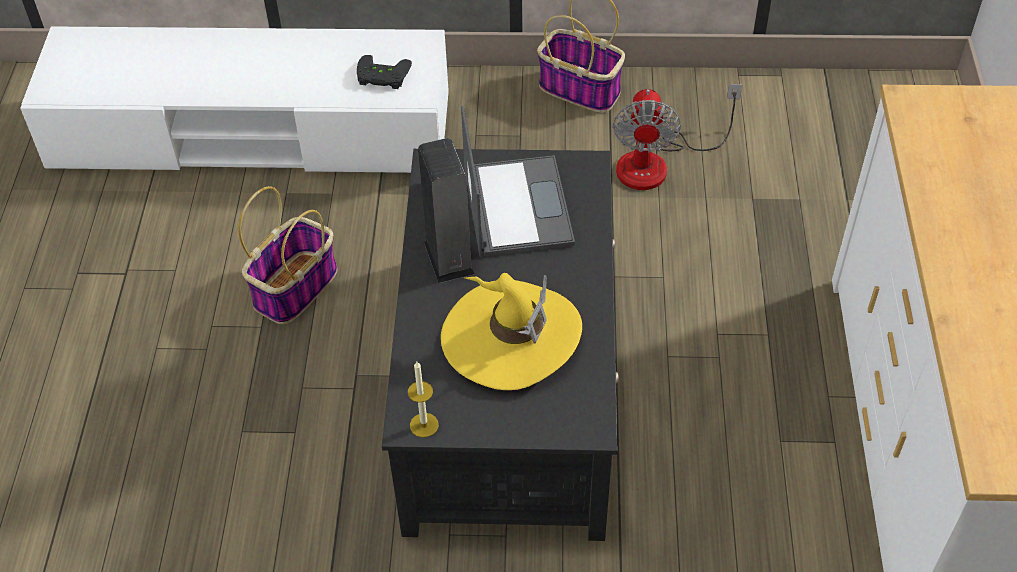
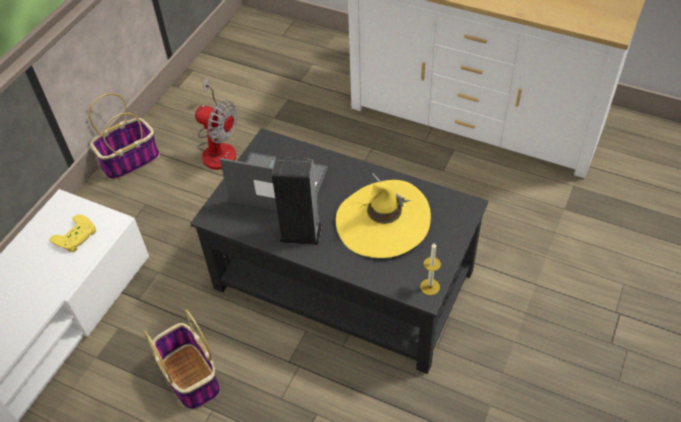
camera: 65 degrees left, 0 degrees up
black game controller [357,55,412,89] -> yellow game controller [49,214,96,253]

